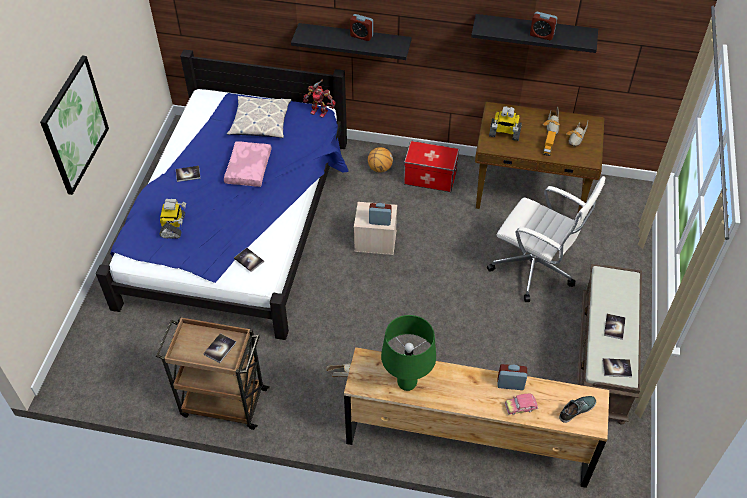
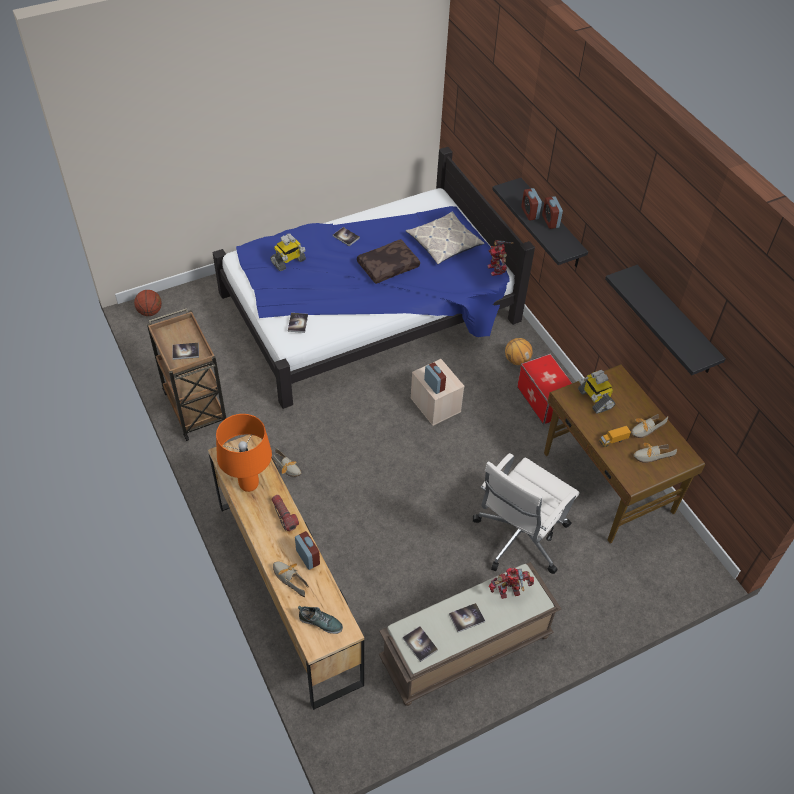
camera: 50 degrees right, 0 degrees up
picture [40,55,109,195] -> none
pink pillow [224,141,272,187] -> brown pillow [357,239,420,284]
green table lamp [381,315,436,391] -> orange table lamp [216,414,272,492]
white office chair [487,176,605,302] -> white office chair turned 45 degrees clockwise [473,453,579,574]
toy car [505,393,538,415] -> shoe [273,562,309,597]
alarm clock [530,12,557,40] -> alarm clock moved to [521,188,542,221]
none -> basketball [134,290,162,316]
none -> flashlight [272,495,299,531]
none -> toy robot [489,568,534,599]

